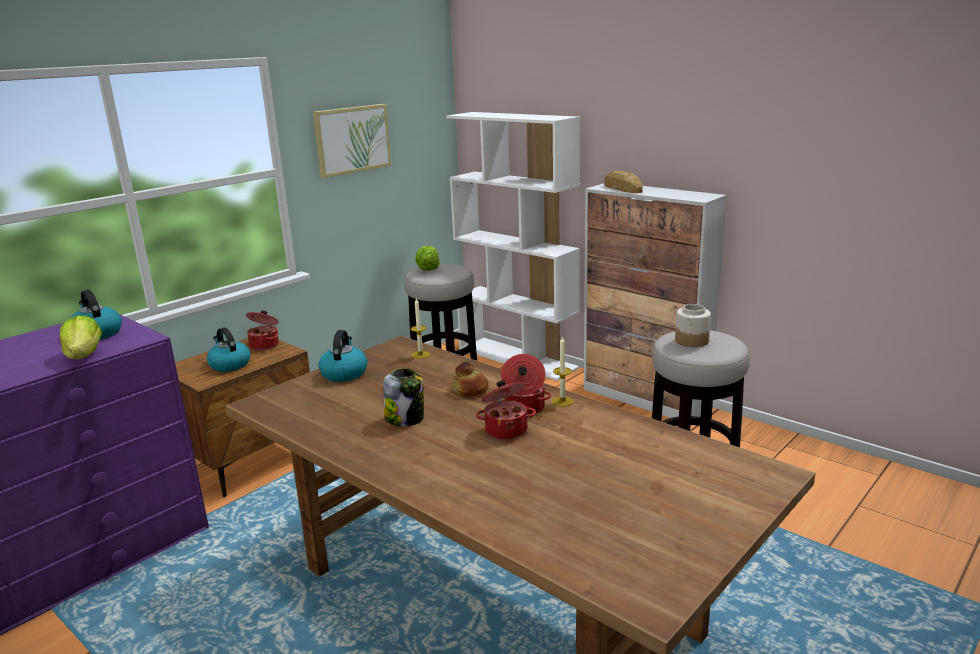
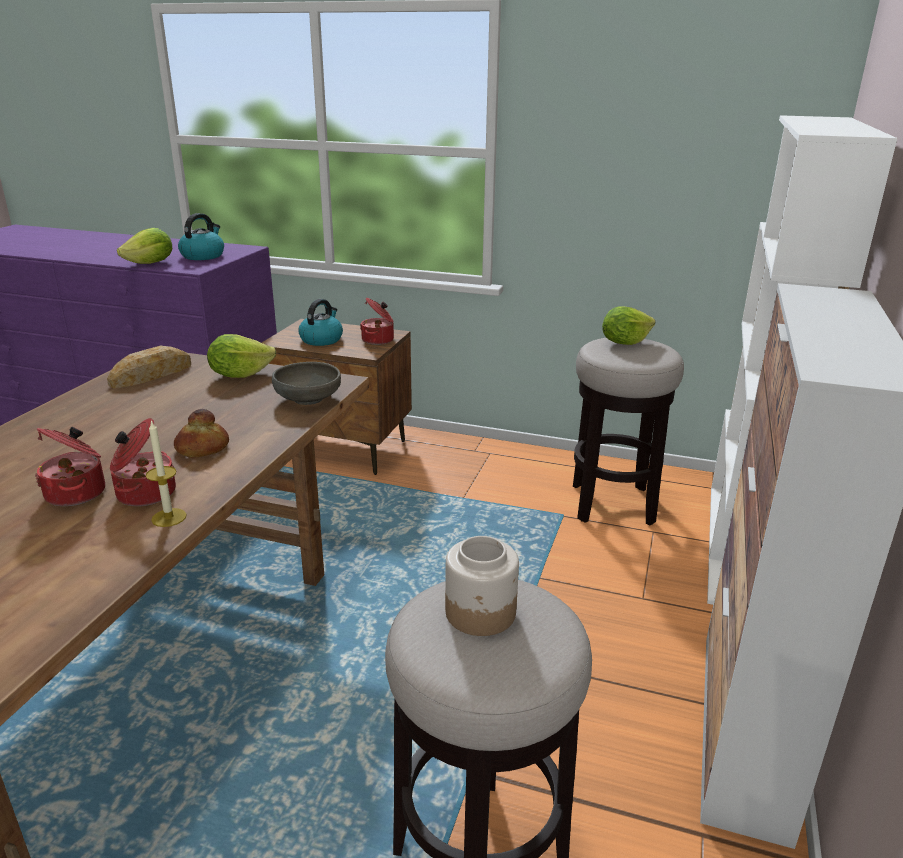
camera: 65 degrees right, 5 degrees up
picture [313,104,392,178] -> none
kettle [318,330,367,382] -> lettuce [207,334,276,378]
jar [383,368,424,426] -> none
candle [411,298,430,359] -> grey bowl [272,362,341,405]
bread [604,171,643,193] -> bread moved to [107,346,191,389]

